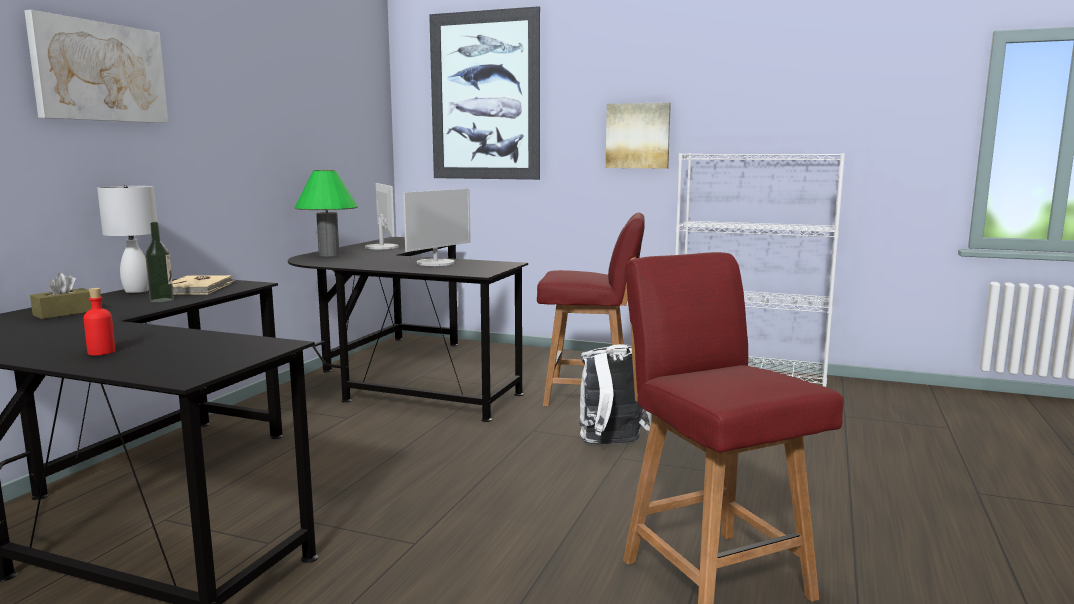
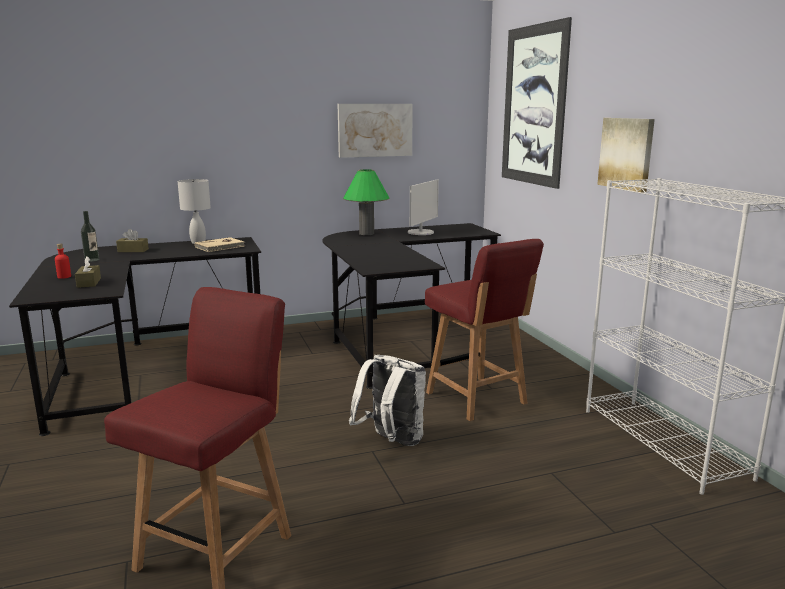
camera: 50 degrees right, 5 degrees up
picture [24,10,168,123] -> picture moved to [338,104,413,158]
bottle [145,222,174,303] -> bottle moved to [81,211,99,262]
monitor [403,189,471,266] -> none
none -> brown tissue box [75,256,101,288]

